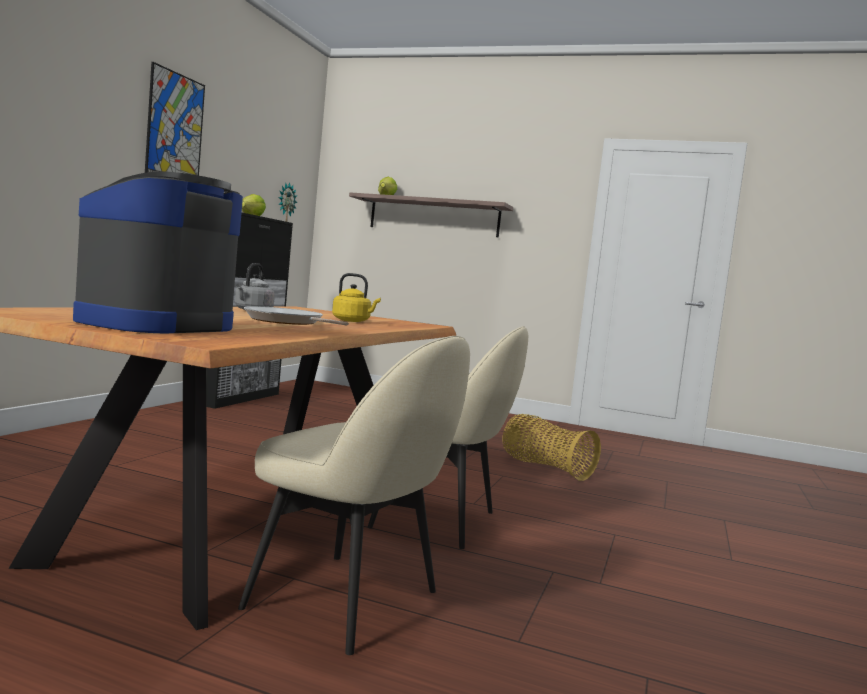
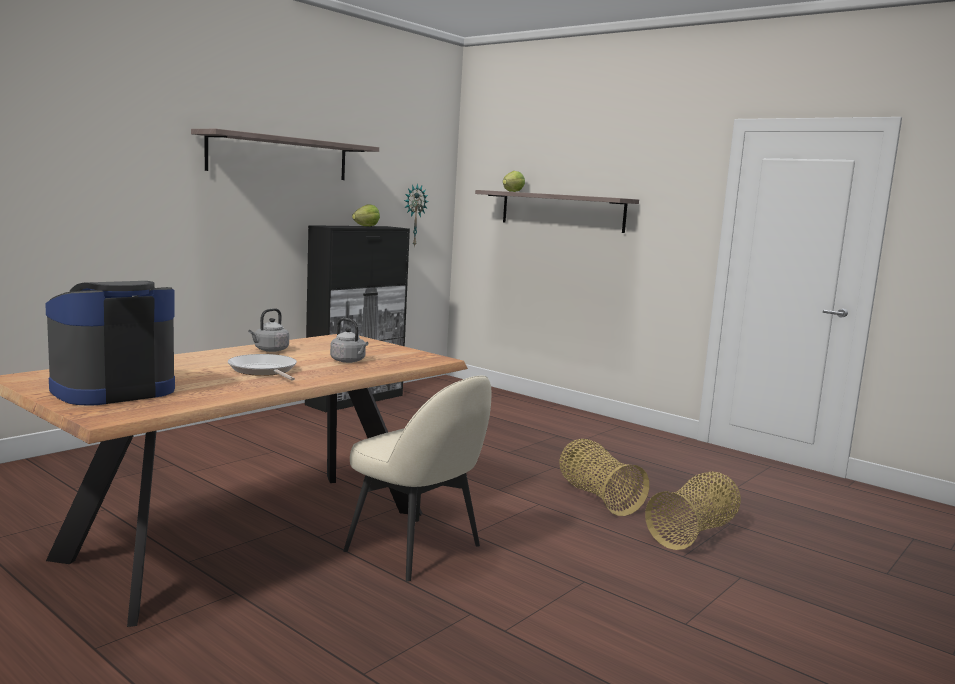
camera: 20 degrees right, 5 degrees up
picture [145,62,205,176] -> shelf [191,129,379,180]
beige chair [238,336,470,655] -> none
yellow kettle [332,273,381,322] -> grey kettle [330,318,368,363]
none -> basket [645,471,741,550]

